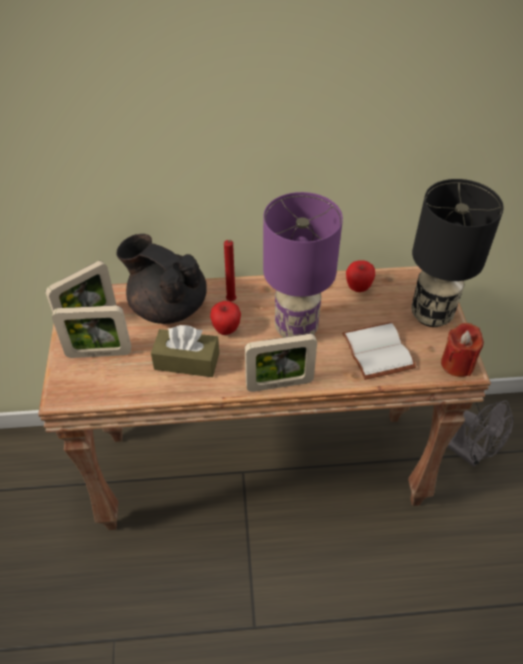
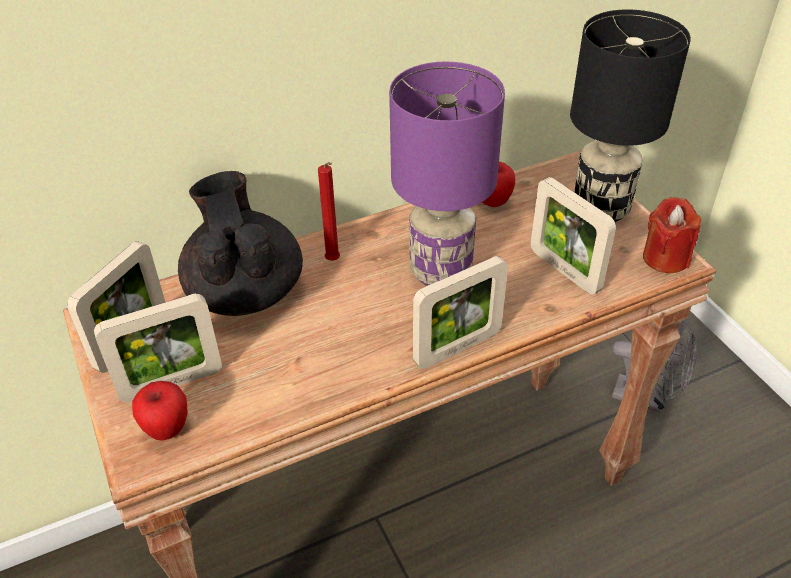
camera: 20 degrees left, 5 degrees down
black teapot [116,234,207,324] -> black teapot turned 60 degrees clockwise [178,171,303,316]
brown tissue box [151,325,219,377] -> none
apple [210,301,241,335] -> apple moved to [132,381,188,441]
white book [342,322,416,380] -> picture frame [531,177,616,295]

